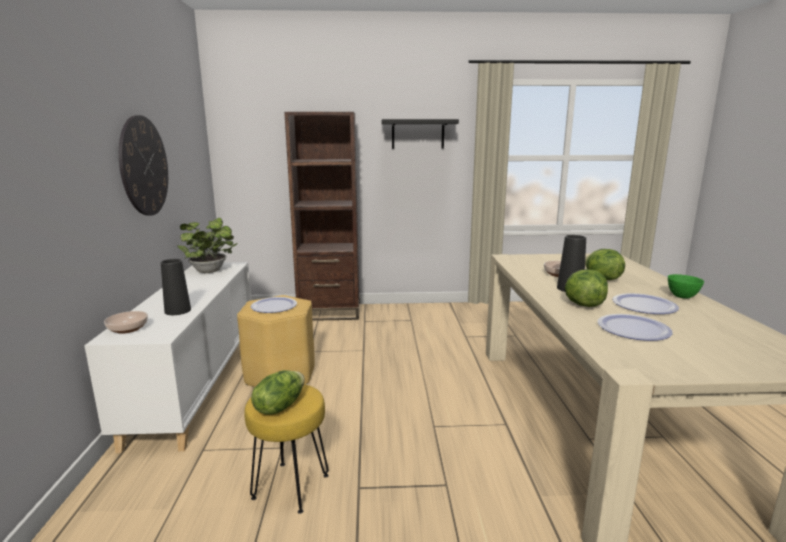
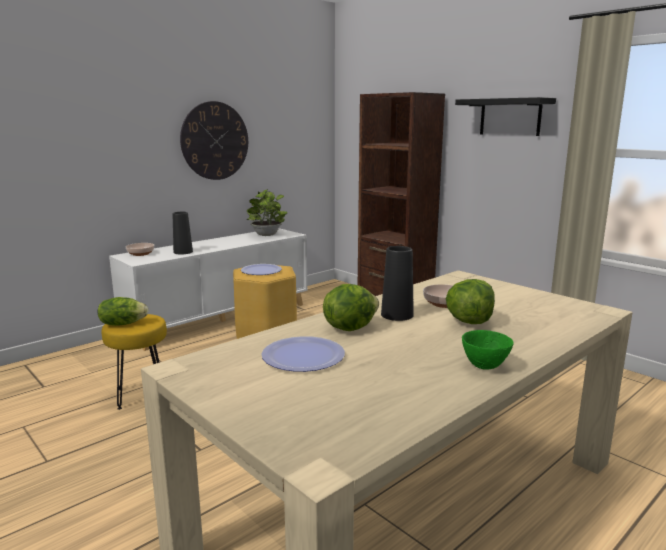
camera: 50 degrees right, 0 degrees up
plate [612,293,679,314] -> none

